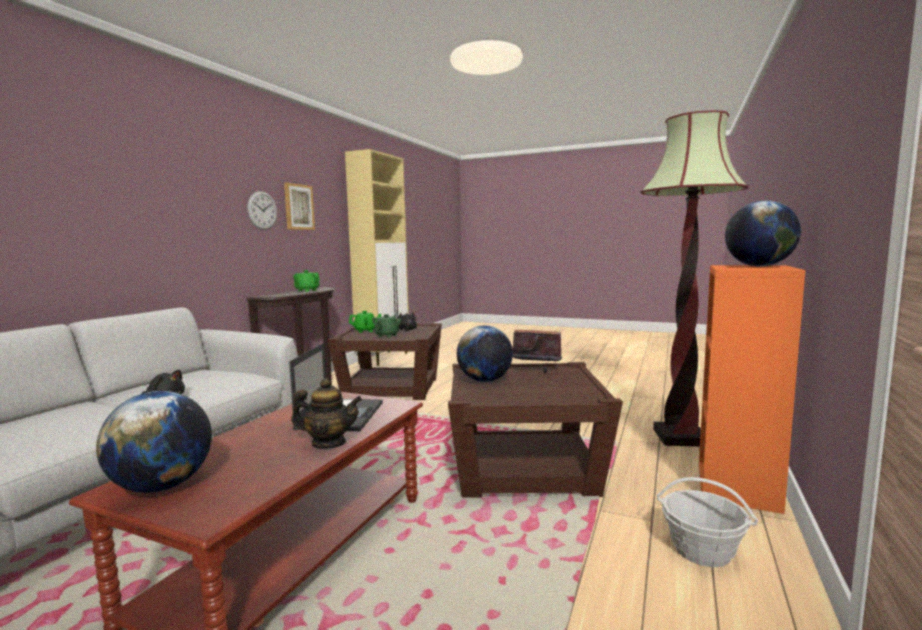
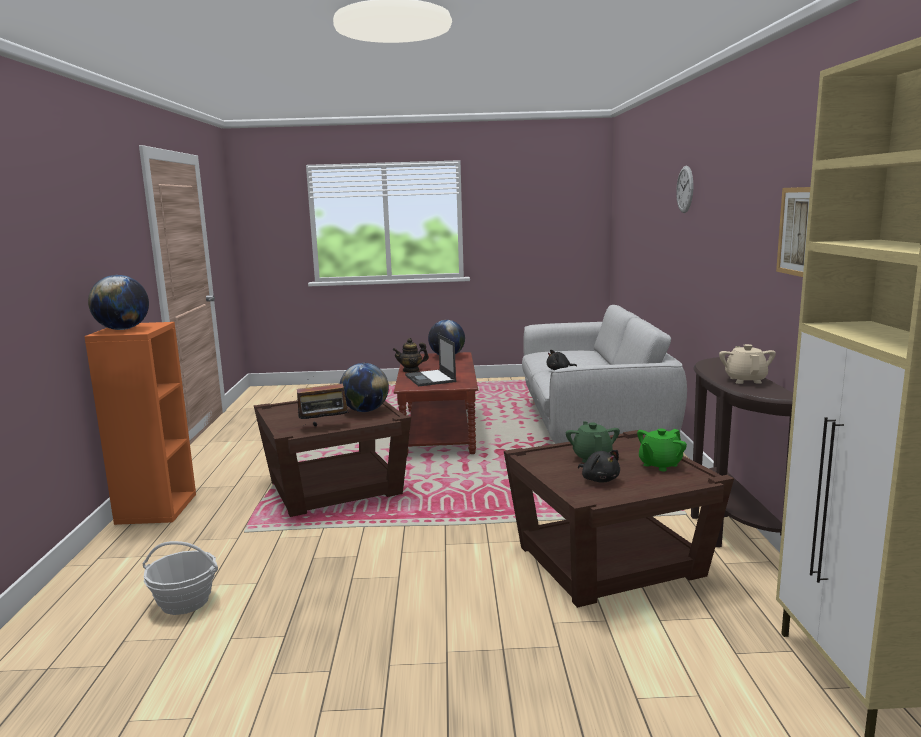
camera: 155 degrees right, 5 degrees up
wall clock [247,191,277,230] -> wall clock moved to [676,166,693,213]
green teapot [293,270,320,292] -> beige teapot [719,344,776,384]
floor lamp [640,110,748,447] -> none
basket [657,477,758,567] -> basket moved to [142,541,218,615]

